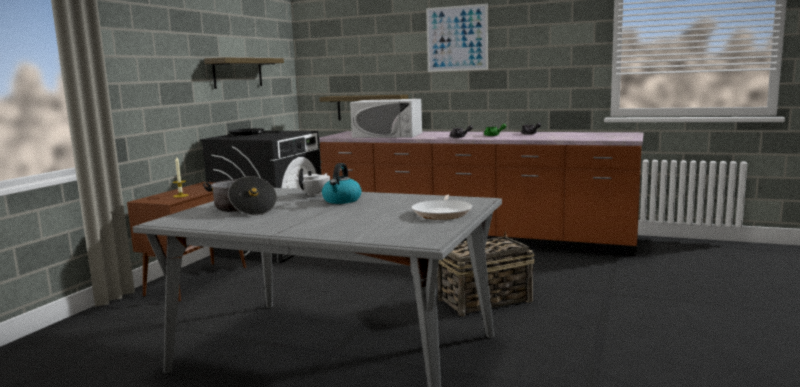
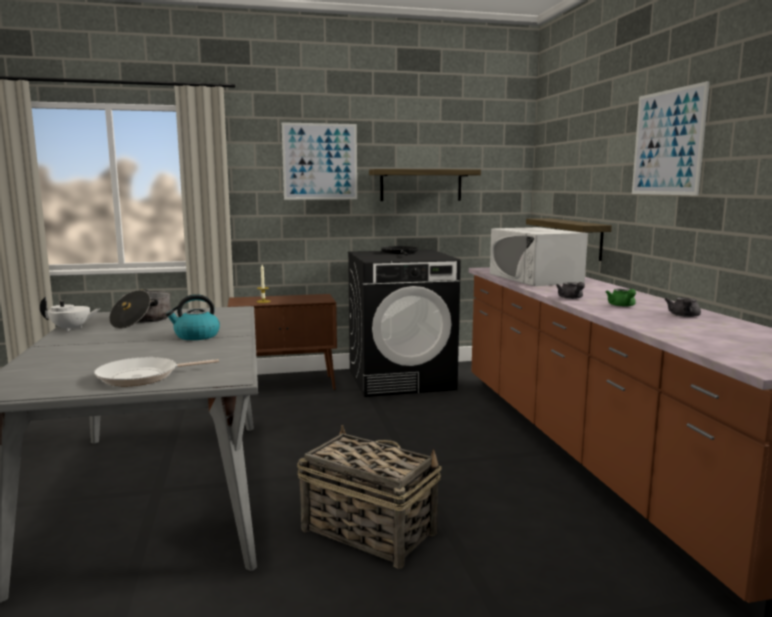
camera: 55 degrees right, 0 degrees up
white teapot [296,168,330,197] -> white teapot moved to [40,297,101,332]
none -> picture [282,122,357,200]

